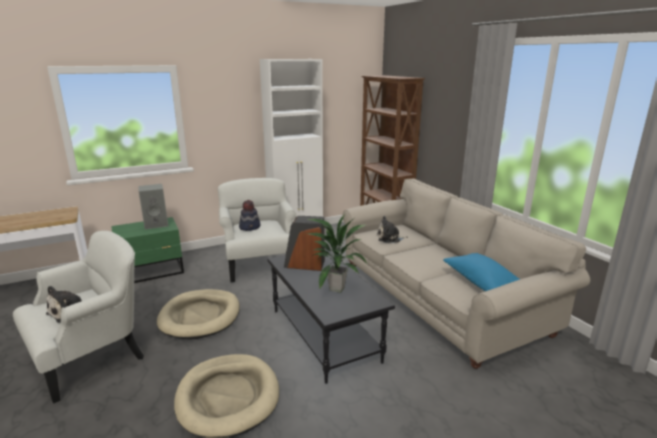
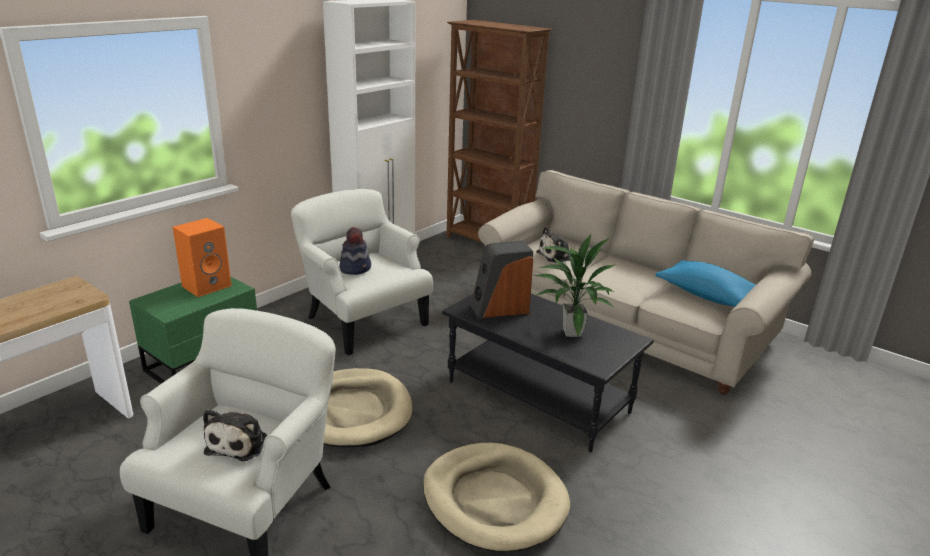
camera: 25 degrees left, 5 degrees up
grey speaker [138,184,168,229] -> orange speaker [173,218,232,297]

